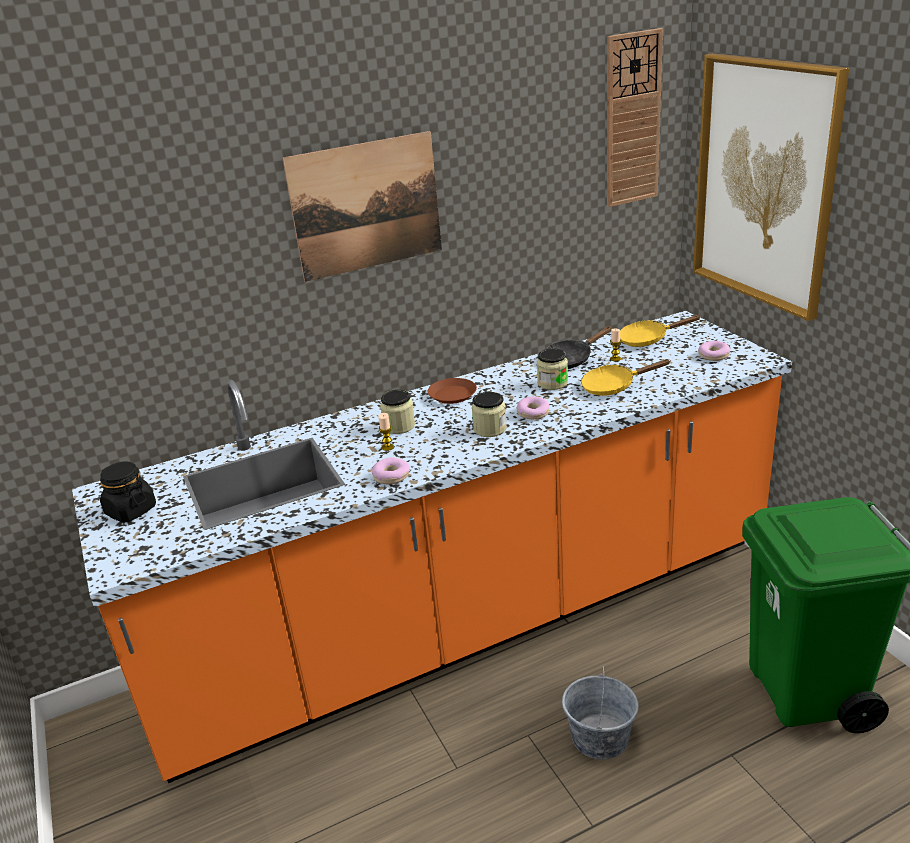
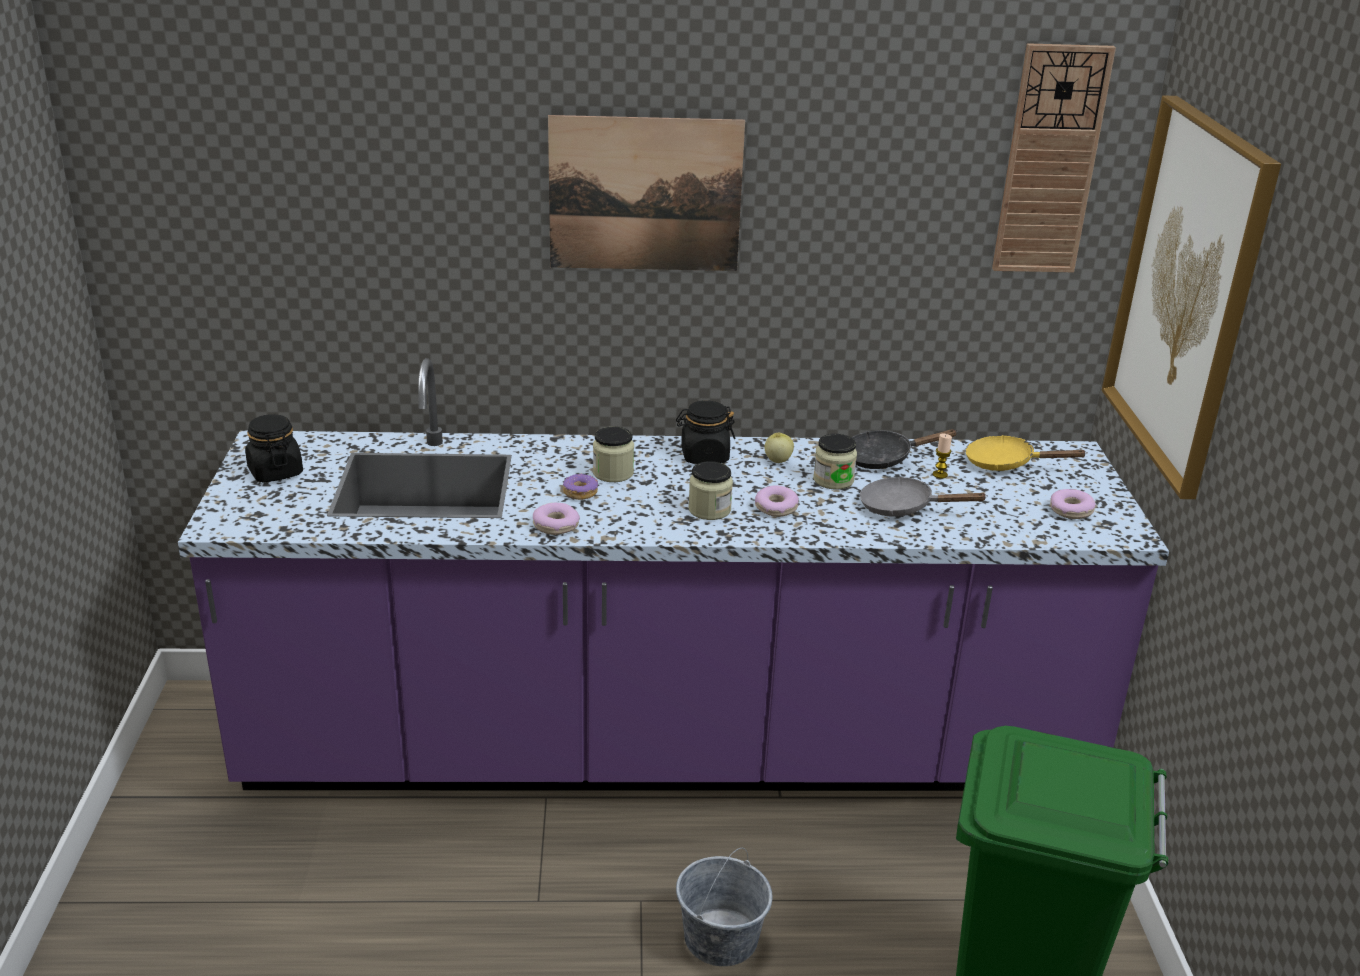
camera: 20 degrees right, 0 degrees up
orange counter [72,311,792,783] -> purple counter [178,358,1169,791]
candle [378,413,394,451] -> donut [563,473,598,500]
brown plate [428,378,477,404] -> black jar [676,400,736,464]
yellow frying pan [581,359,670,396] -> grey frying pan [860,477,988,517]
none -> apple [765,433,794,463]

